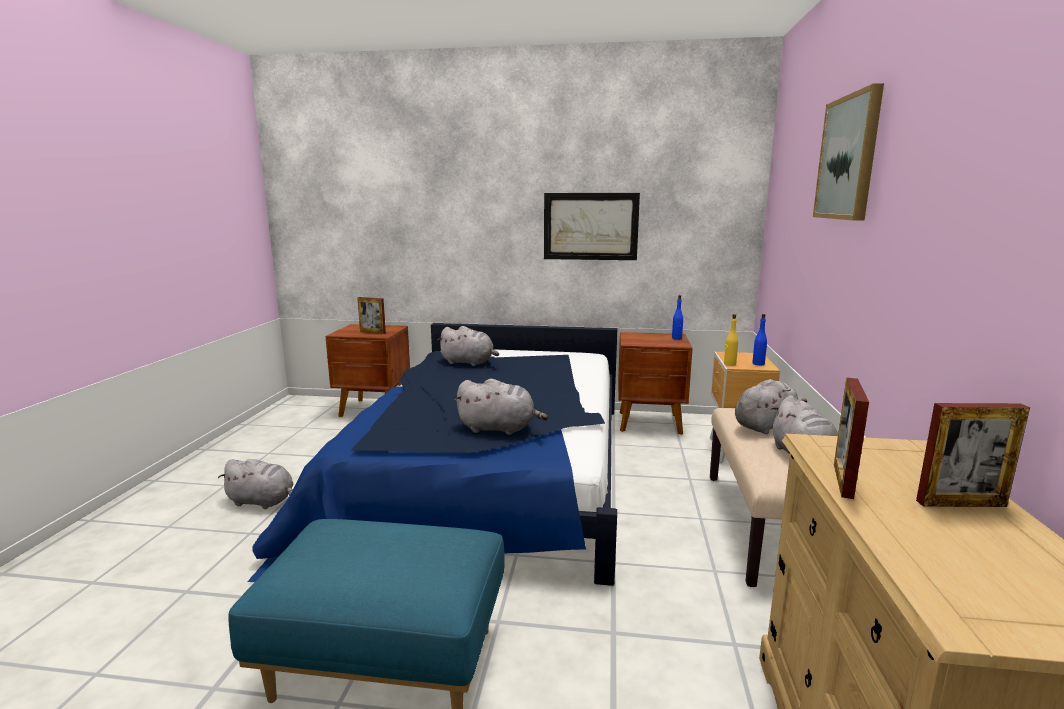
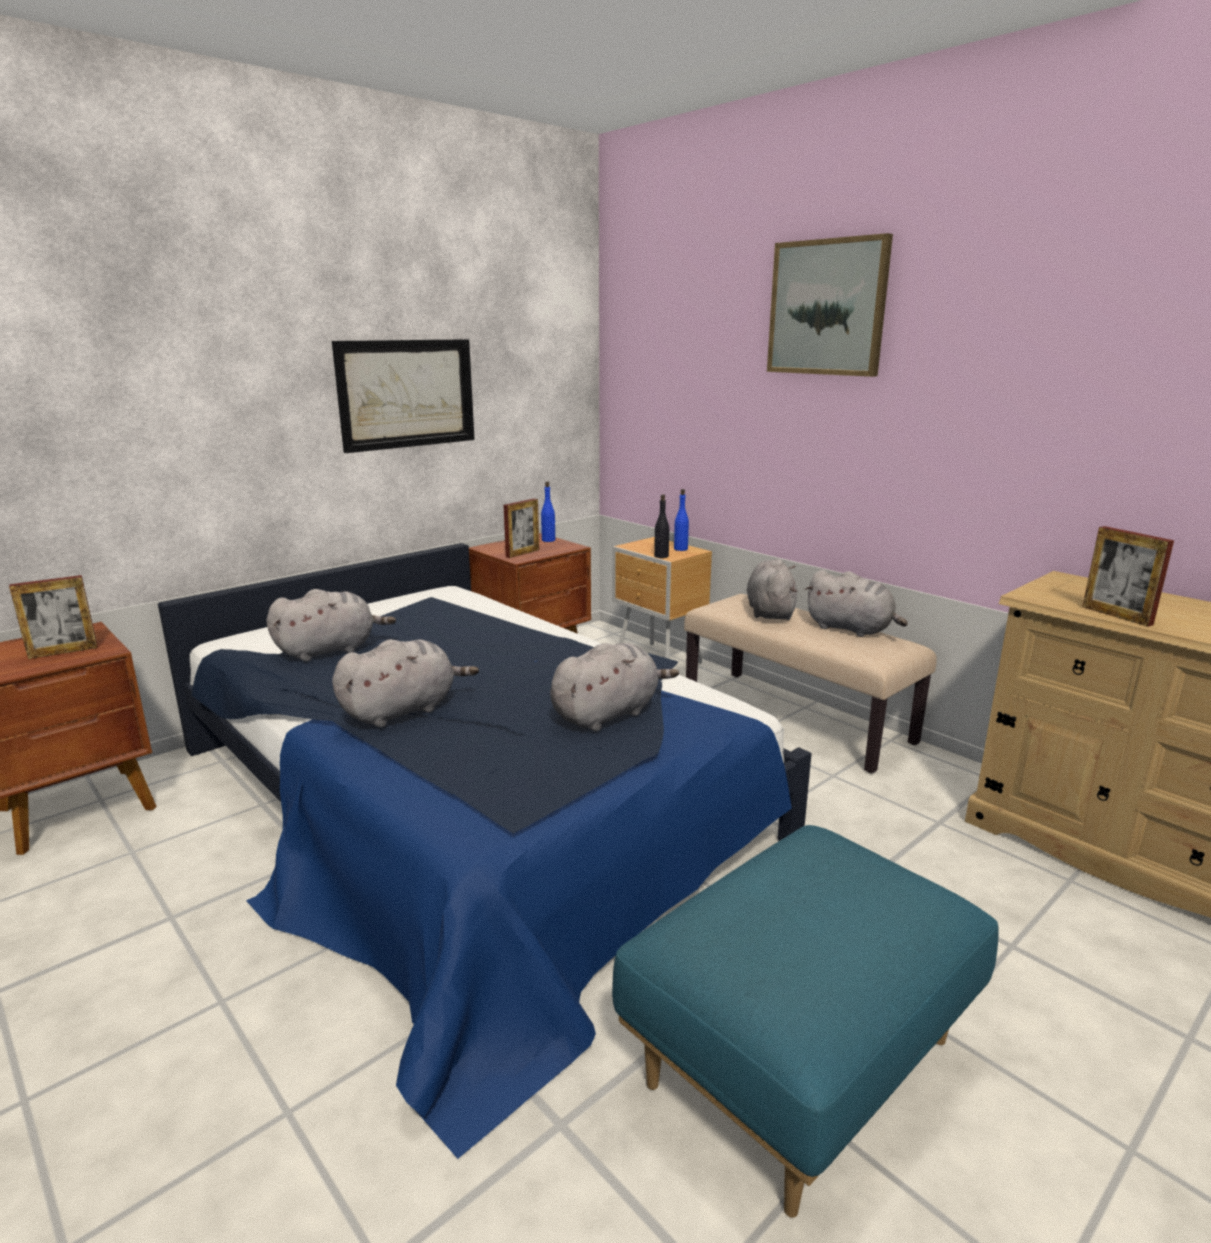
camera: 50 degrees left, 5 degrees up
grey plush toy [218,459,294,509] -> grey plush toy moved to [332,639,479,727]
yellow bottle [724,314,738,366] -> black bottle [654,494,669,558]
picture frame [916,403,1030,507] -> picture frame moved to [504,499,539,558]

